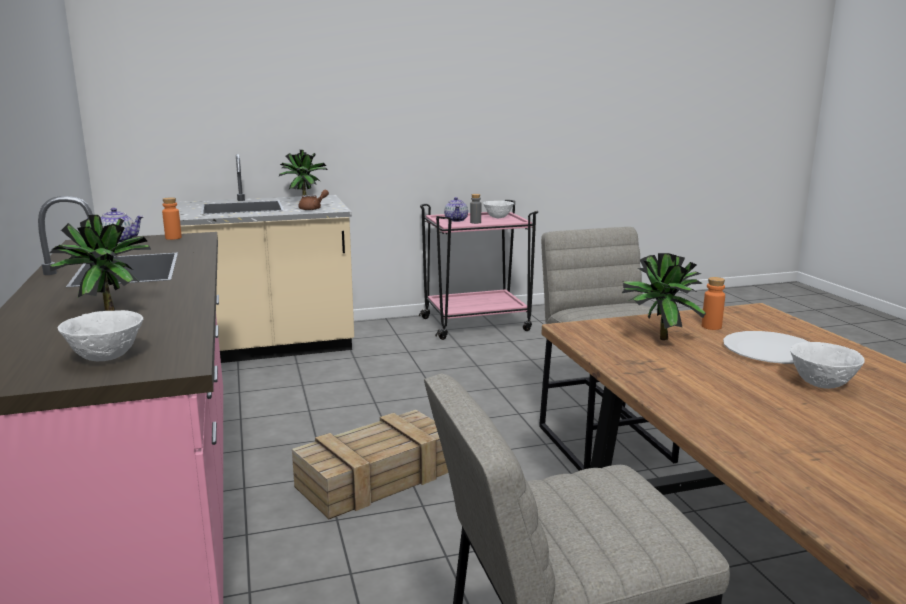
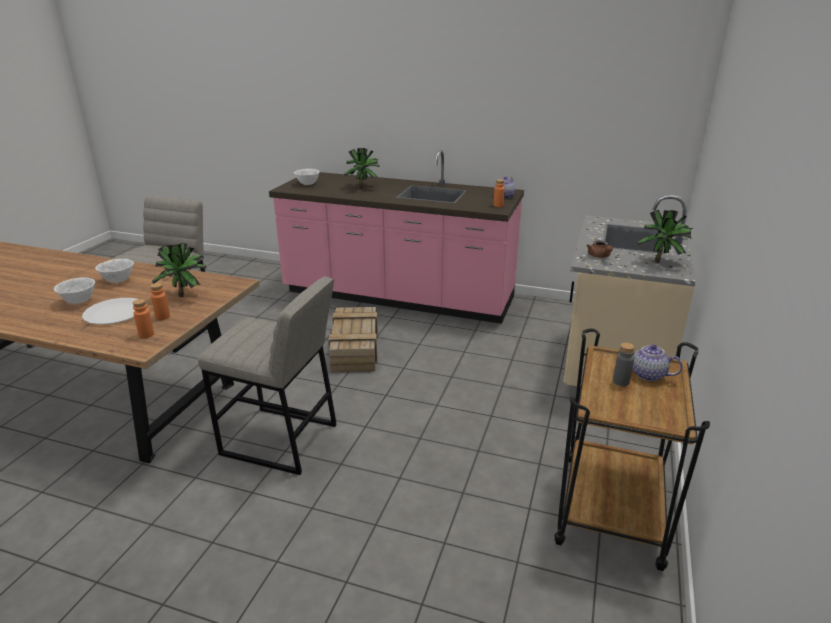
camera: 125 degrees right, 10 degrees up
pink cart [419,200,538,340] -> brown cart [554,329,710,571]
white bowl [483,201,514,219] -> white bowl moved to [95,259,134,283]
none -> orange bottle [132,299,154,338]

